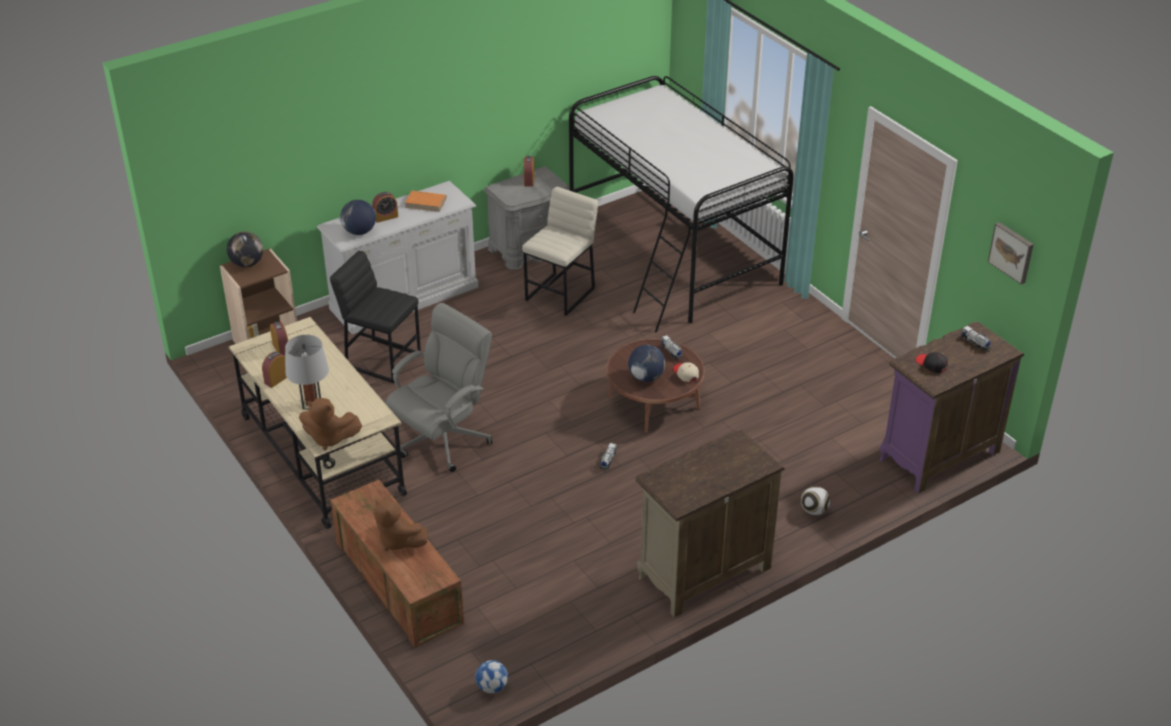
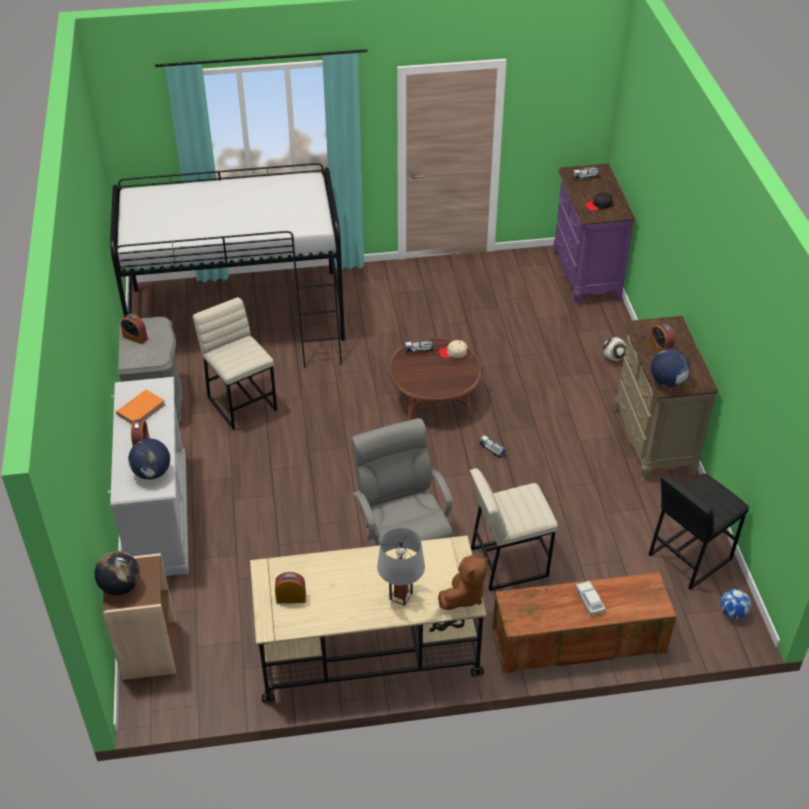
camera: 65 degrees left, 5 degrees up
alarm clock [262,352,287,388] -> alarm clock moved to [650,323,675,352]
black chair [330,251,421,383] -> black chair moved to [649,473,749,590]
brown plush toy [374,498,428,551] -> toy car [575,581,606,616]
globe [628,345,665,382] -> globe moved to [651,348,690,387]
picture [988,222,1034,284] -> none
none -> beige chair [470,468,558,591]

